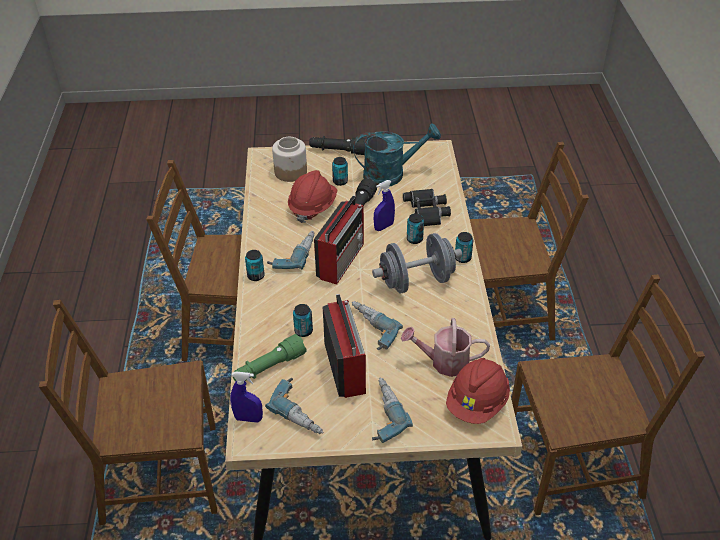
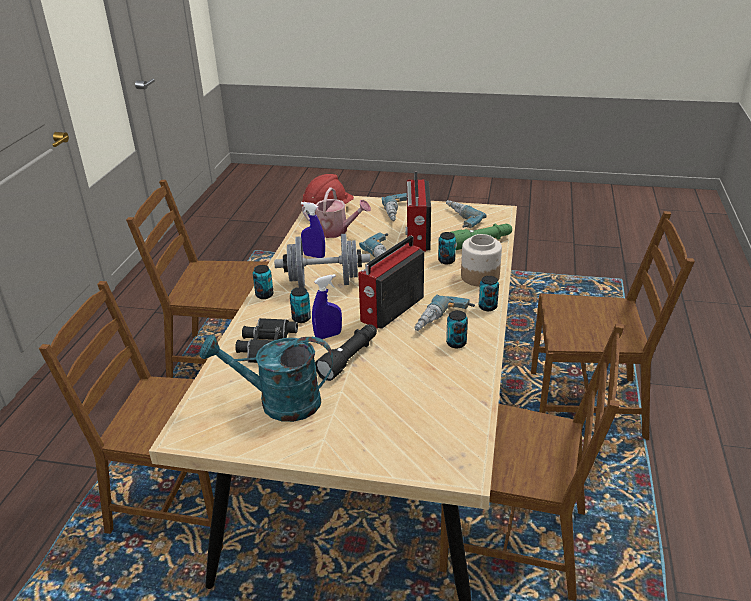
camera: 165 degrees left, 10 degrees down
blue spray bottle [230,371,263,422] -> blue spray bottle moved to [301,202,325,258]
jar [272,137,307,182] -> jar moved to [461,234,502,287]
red hard hat [288,170,337,223] -> none
black flashlight [309,136,365,155] -> none
can [332,157,348,186] -> can moved to [446,310,468,348]

